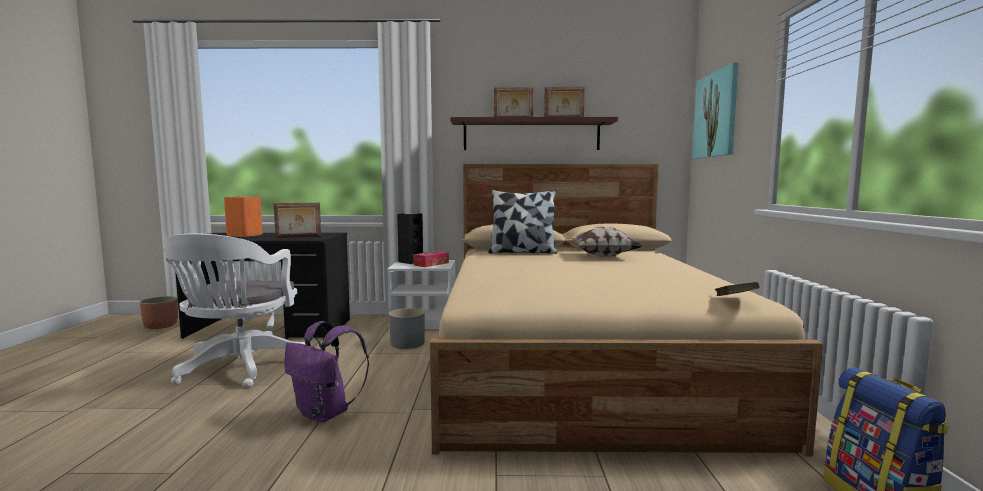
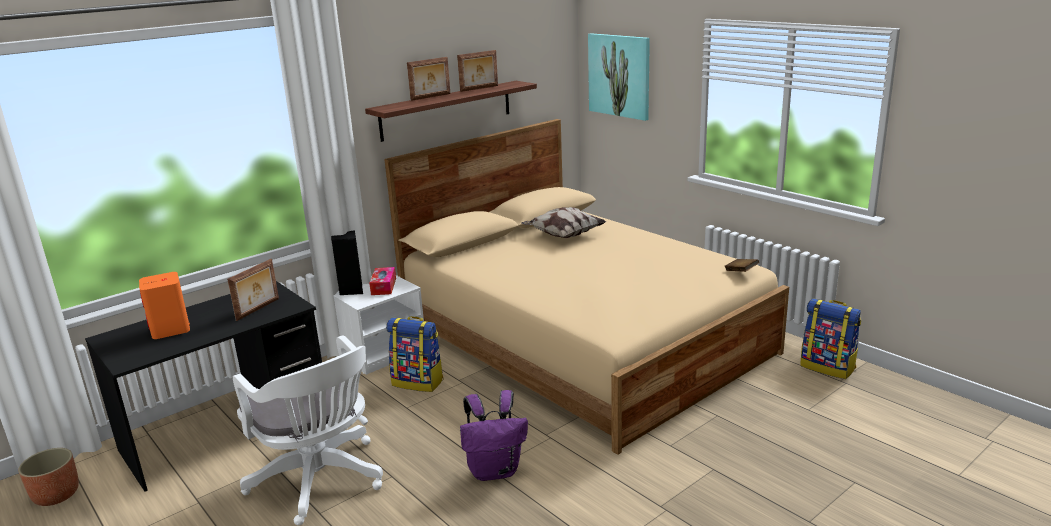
camera: 40 degrees left, 15 degrees up
grey planter [389,308,425,349] -> backpack [386,316,444,392]
pillow [488,190,557,254] -> none

